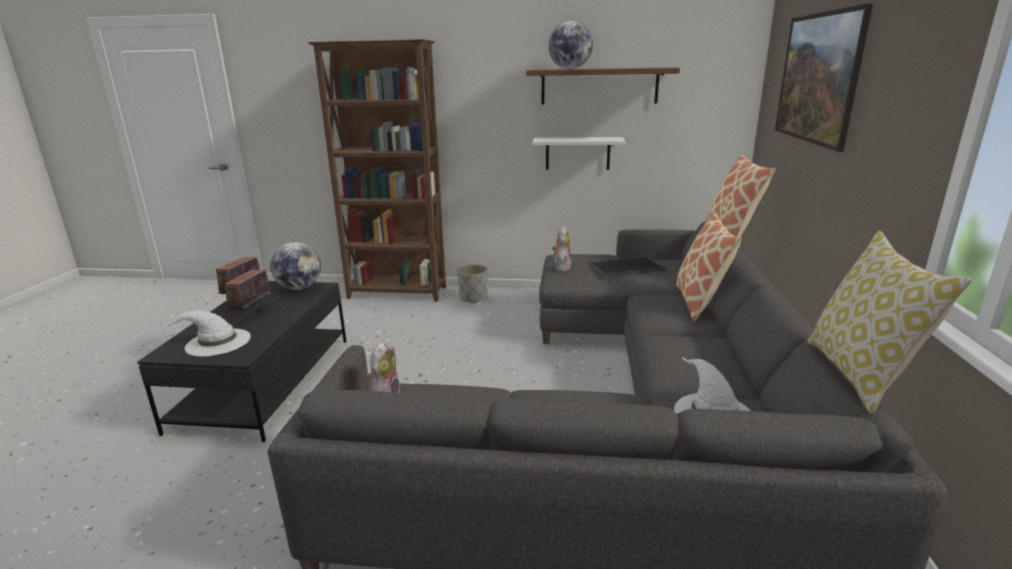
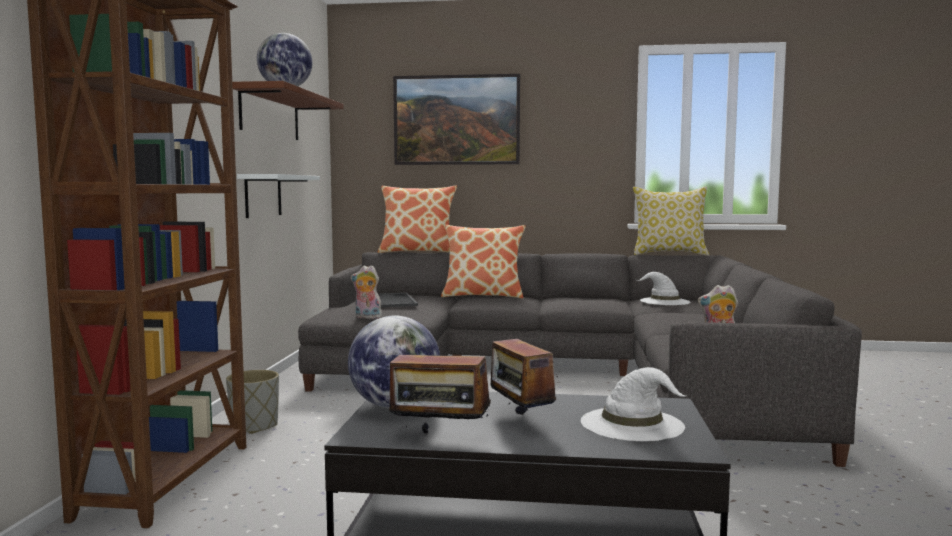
camera: 90 degrees left, 15 degrees down
radio [224,261,271,312] -> radio turned 60 degrees clockwise [490,322,558,415]

